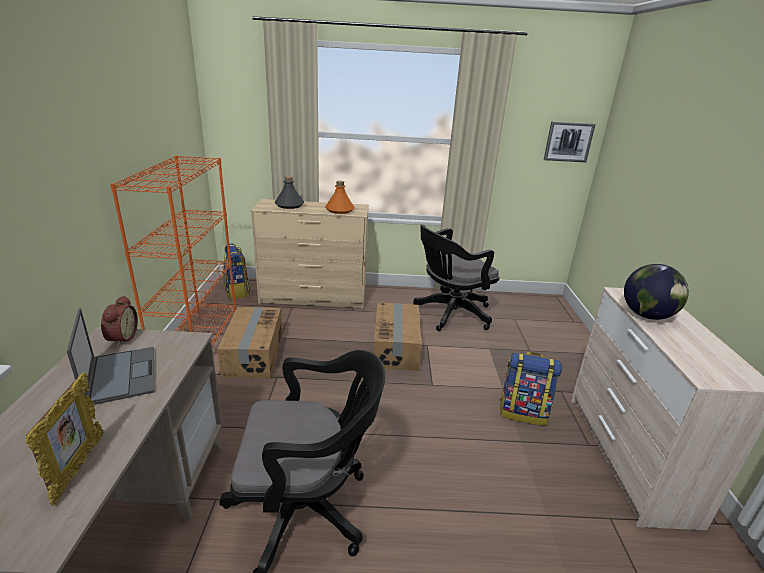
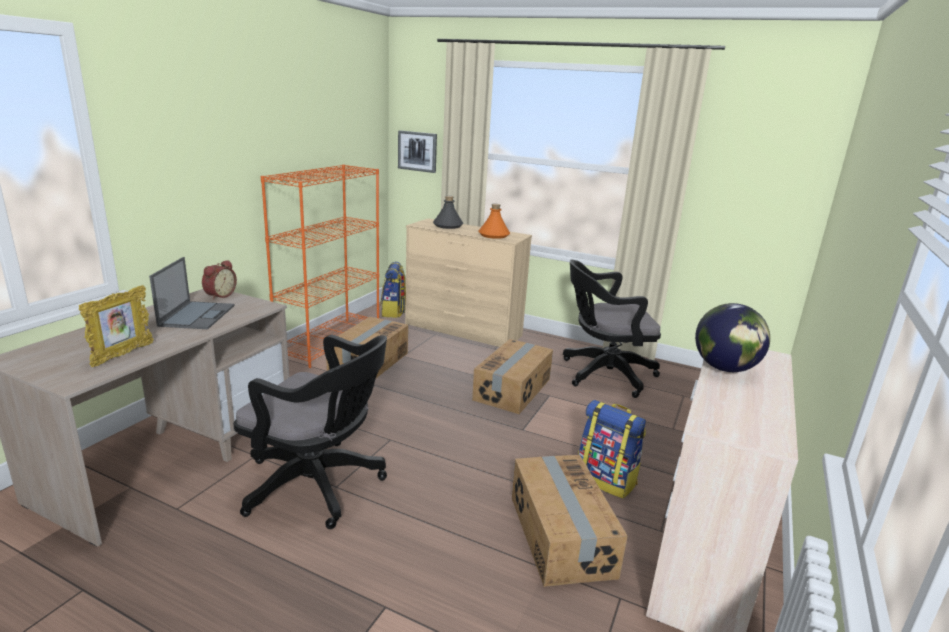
camera: 25 degrees right, 5 degrees down
picture [544,121,596,162] -> picture moved to [398,130,437,173]
none -> cardboard box [512,455,628,587]

